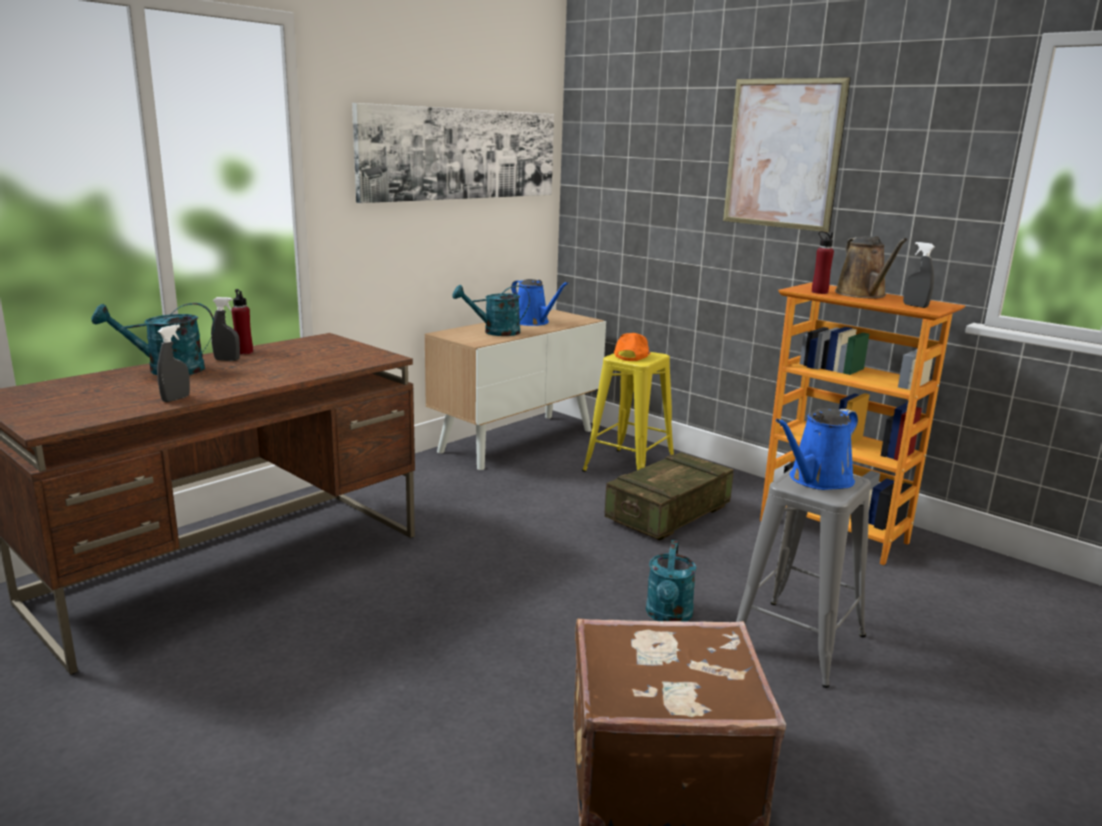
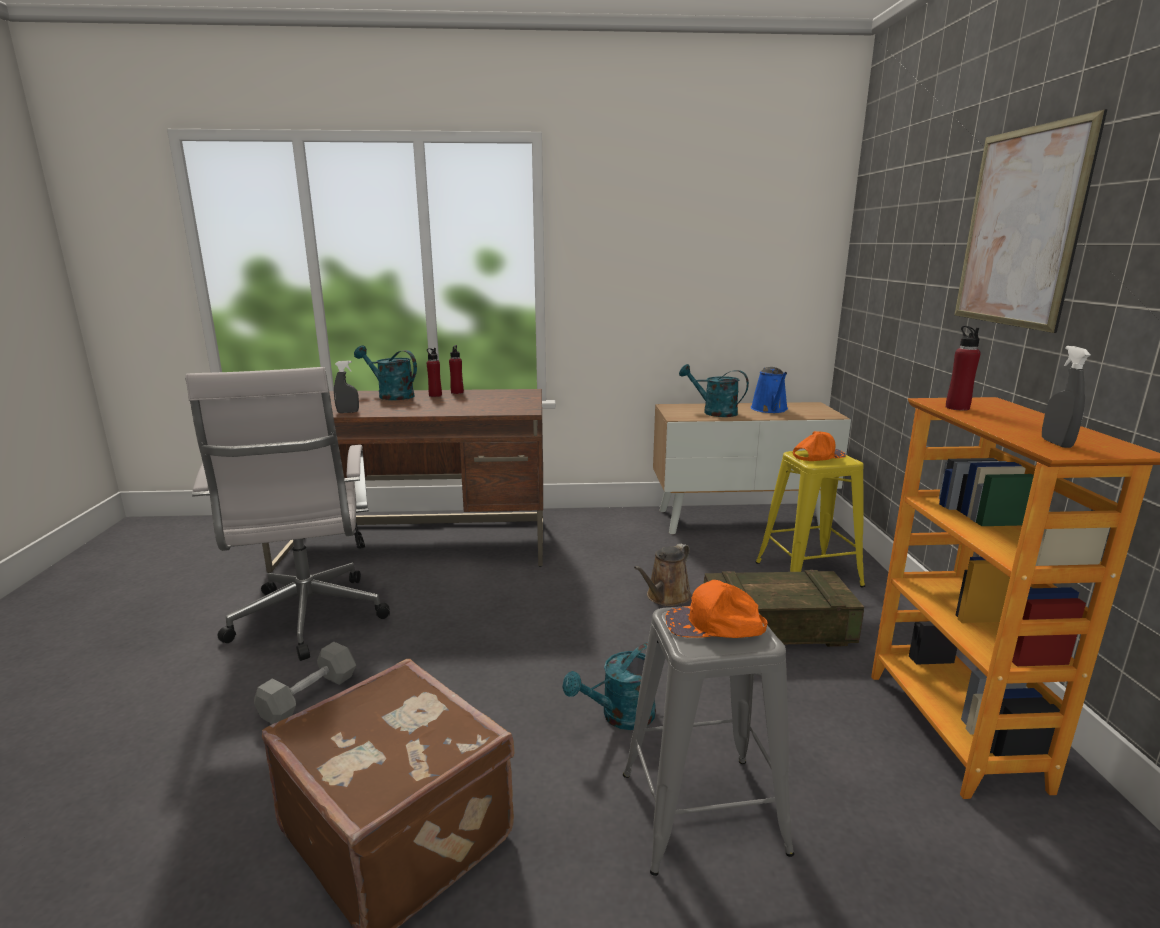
camera: 45 degrees right, 0 degrees up
grey spray bottle [211,297,240,361] -> red bottle [427,348,442,397]
picture [352,103,554,203] -> none
blue watering can [776,408,858,490] -> orange cap [665,580,768,638]
brown watering can [835,236,908,299] -> brown watering can moved to [634,543,692,606]
none -> white office chair [185,367,390,661]
none -> grey dumbbell [254,642,356,724]

